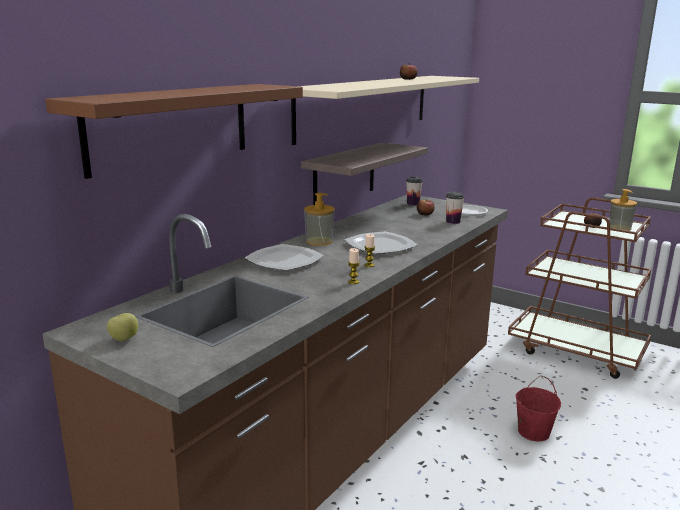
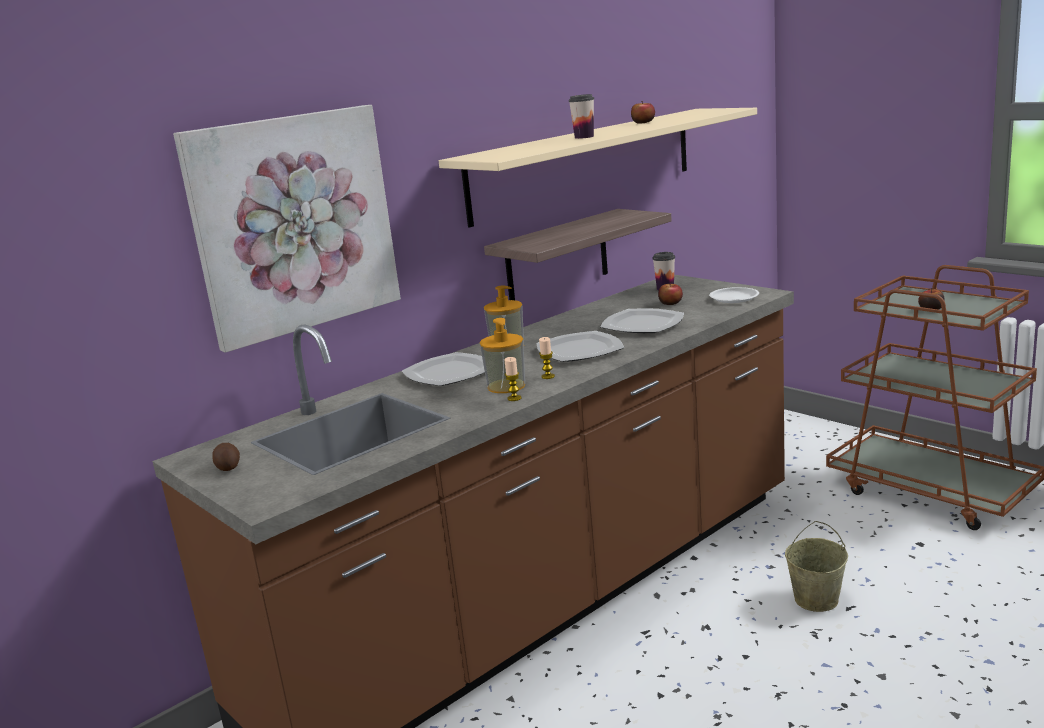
camera: 15 degrees right, 0 degrees up
brown shelf [45,84,303,179] -> picture [173,105,401,353]
apple [107,313,138,341] -> potato [212,443,240,471]
cup [446,192,465,224] -> cup moved to [569,94,594,139]
red bucket [516,376,561,442] -> beige bucket [785,521,848,612]
soap dispenser [609,189,637,231] -> soap dispenser moved to [480,318,525,393]
none -> plate [600,309,684,333]

